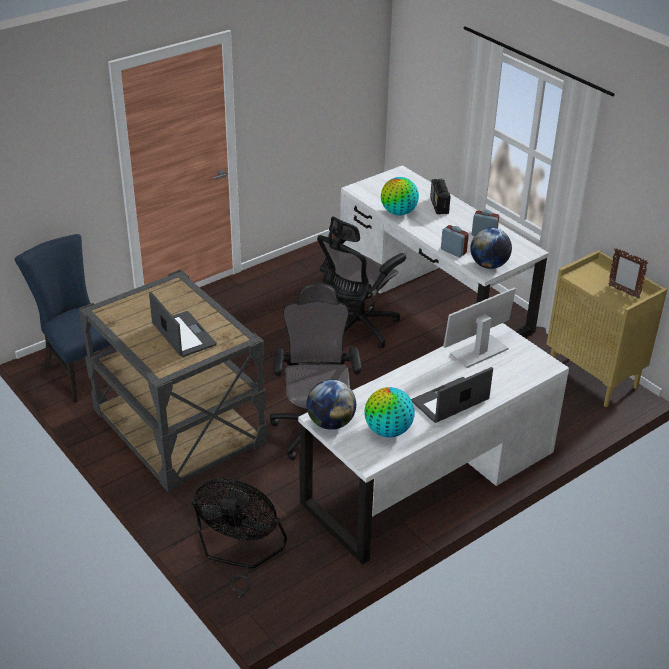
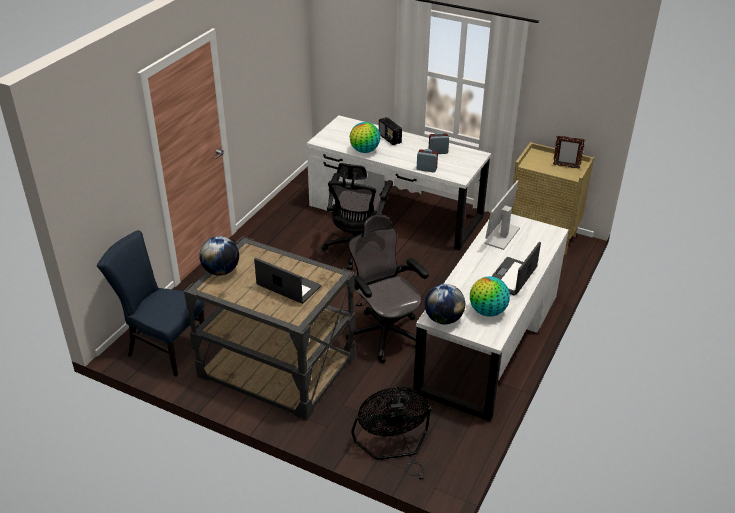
camera: 25 degrees left, 0 degrees up
globe [470,228,512,269] -> globe moved to [199,236,239,276]

